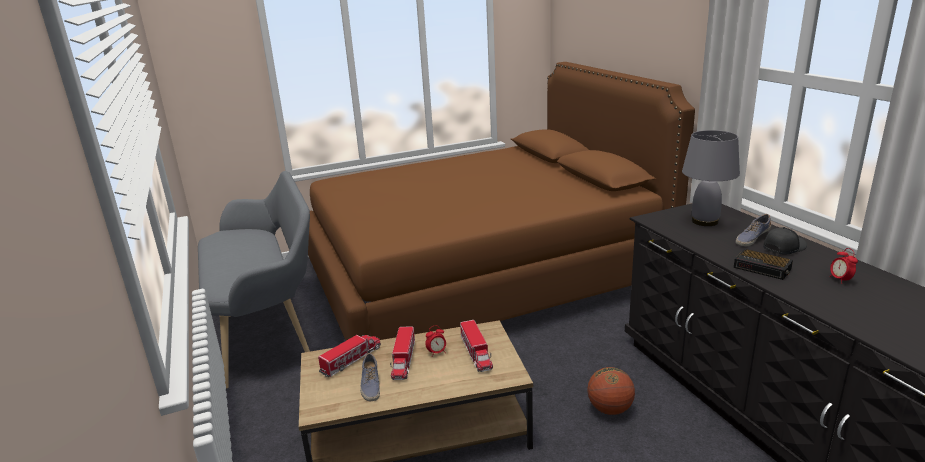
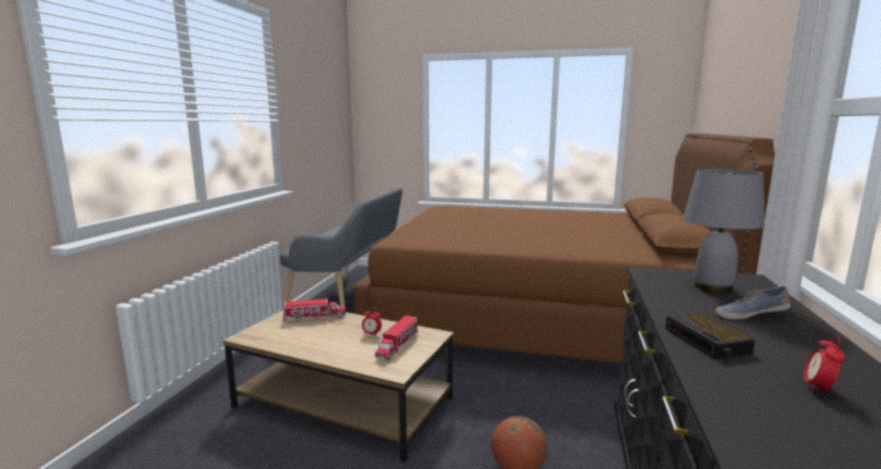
camera: 35 degrees right, 10 degrees down
shoe [360,353,380,401] -> none
toy truck [390,326,415,380] -> none
black cap [763,227,807,254] -> none

